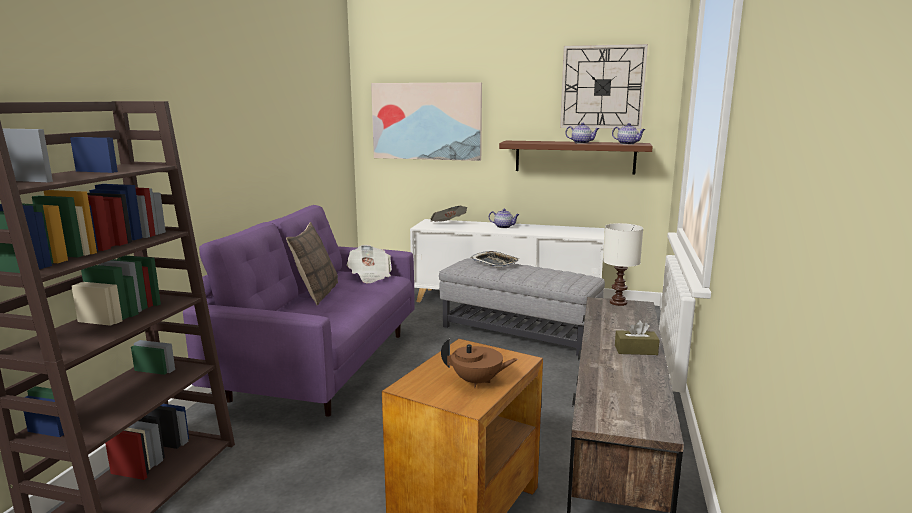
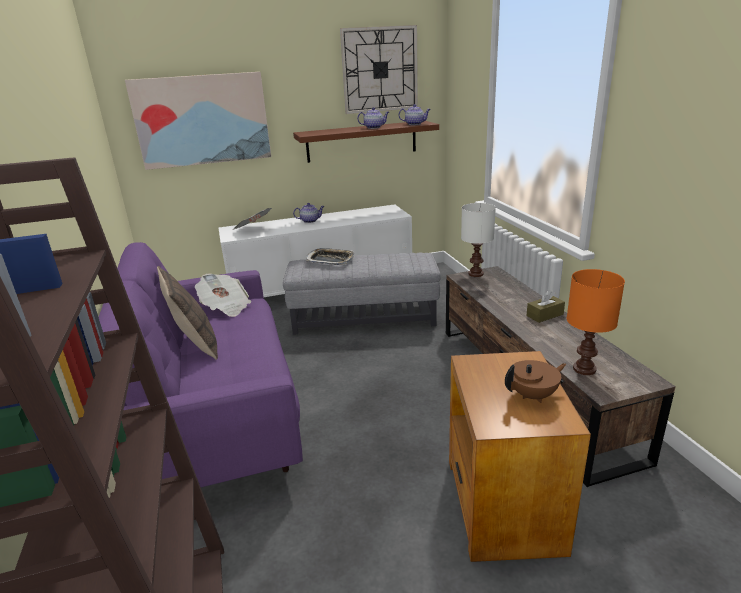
camera: 30 degrees left, 10 degrees up
none -> orange table lamp [567,269,625,375]

